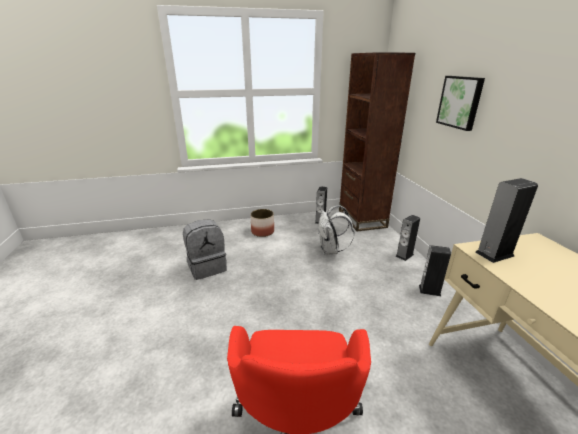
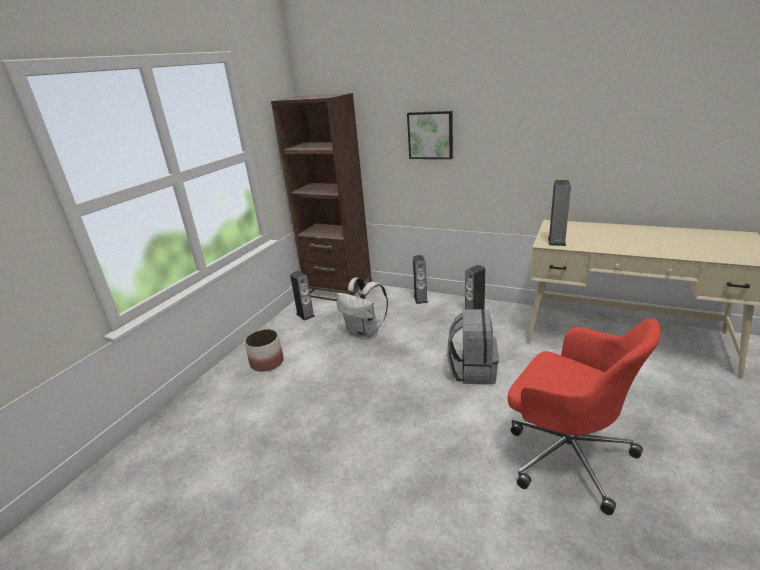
camera: 50 degrees left, 0 degrees up
grey backpack [183,219,227,280] -> grey backpack moved to [447,309,499,385]

